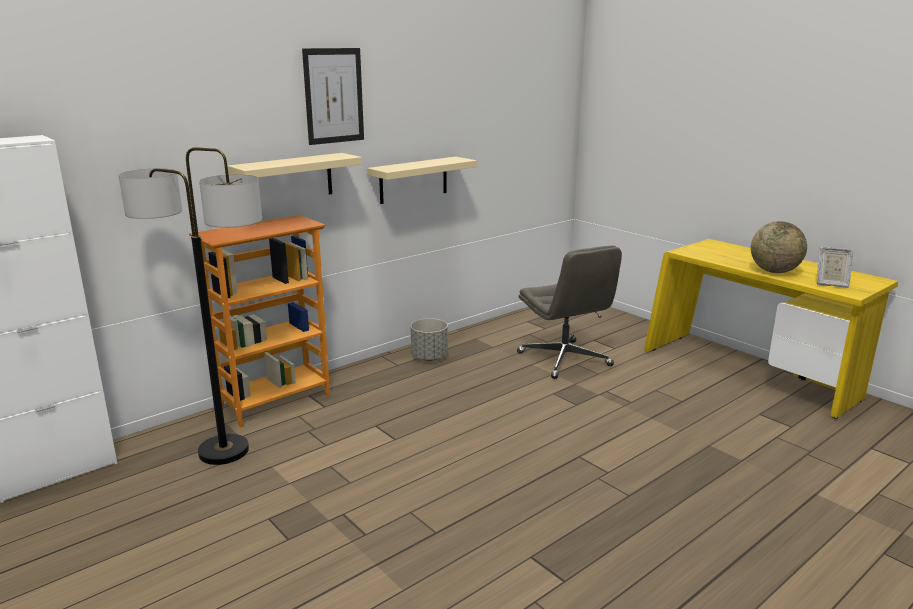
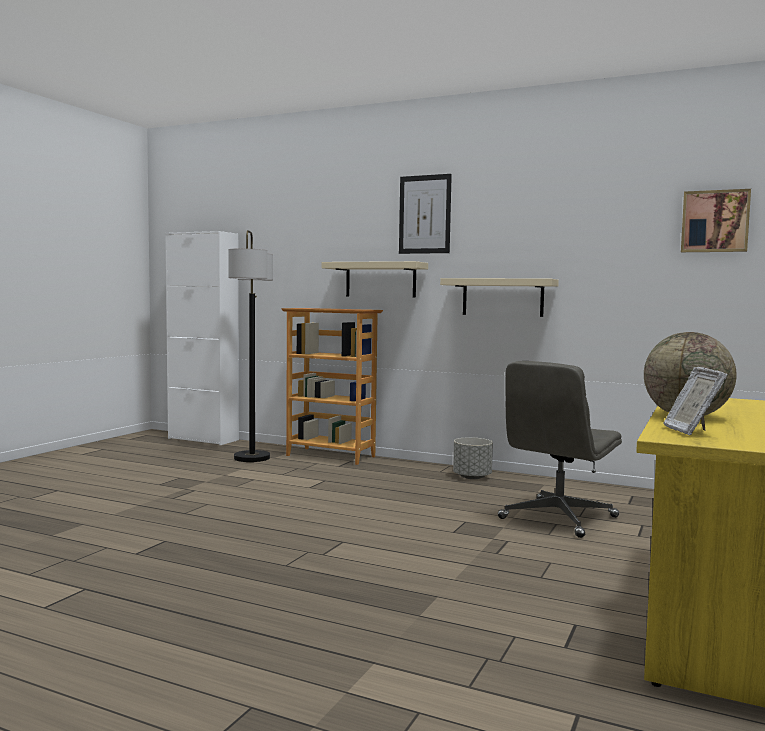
camera: 65 degrees right, 15 degrees down
none -> picture [681,189,751,252]

